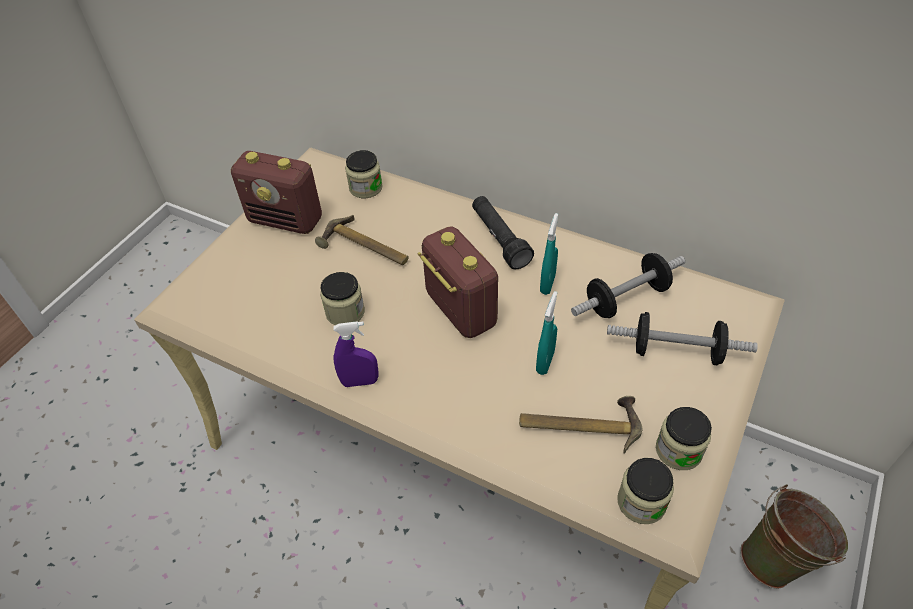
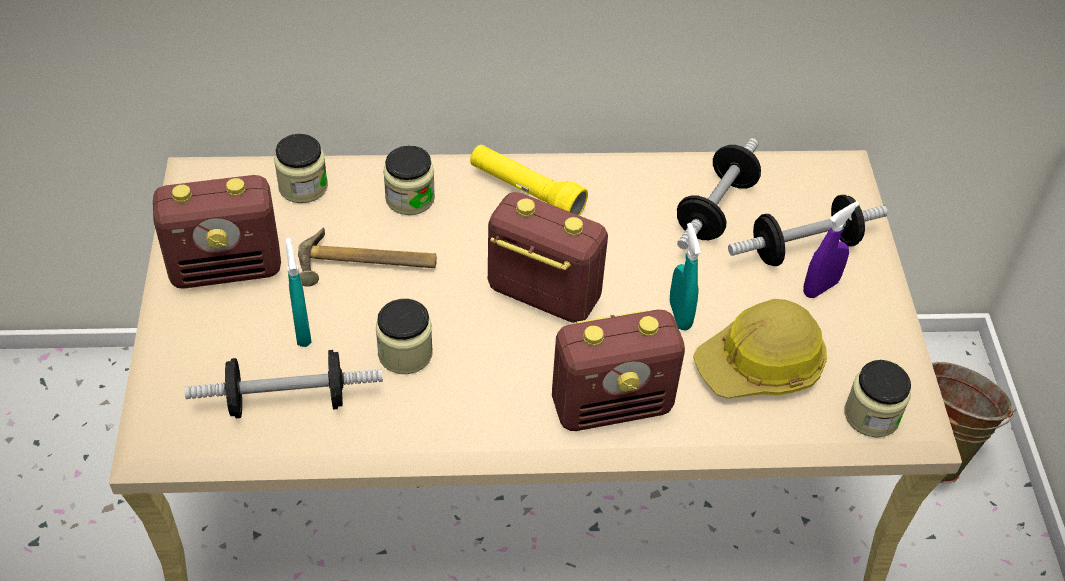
camera: 35 degrees left, 0 degrees up
purple spray bottle [333,321,378,387] -> purple spray bottle moved to [803,201,859,298]
black flashlight [472,196,534,269] -> yellow flashlight [470,145,588,216]
hammer [519,396,643,454] -> hard hat [693,299,827,399]
turquoise spray bottle [540,213,558,295] -> turquoise spray bottle moved to [286,238,312,347]
jar [656,407,712,470] -> jar moved to [383,146,435,215]
none -> dumbbell [185,350,383,418]
none -> radio [552,310,685,431]

